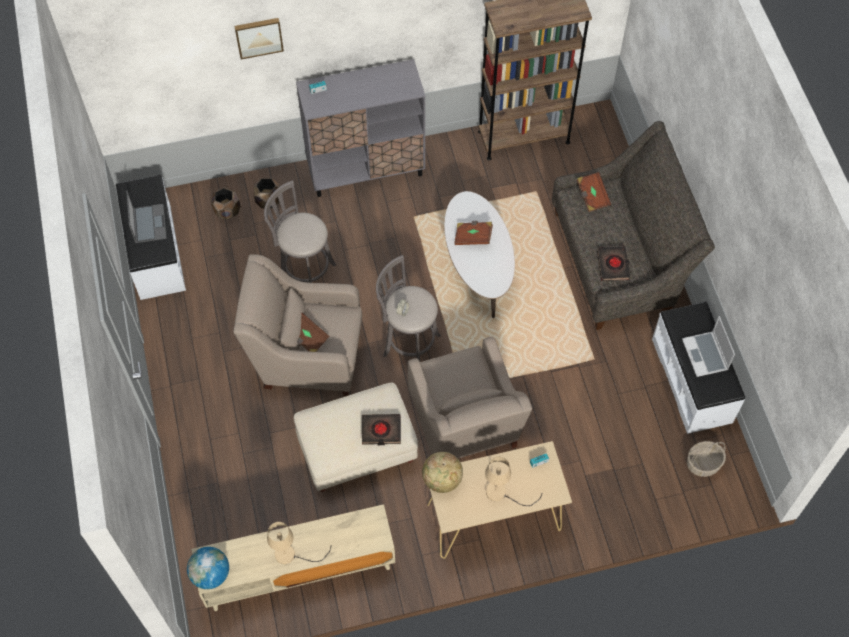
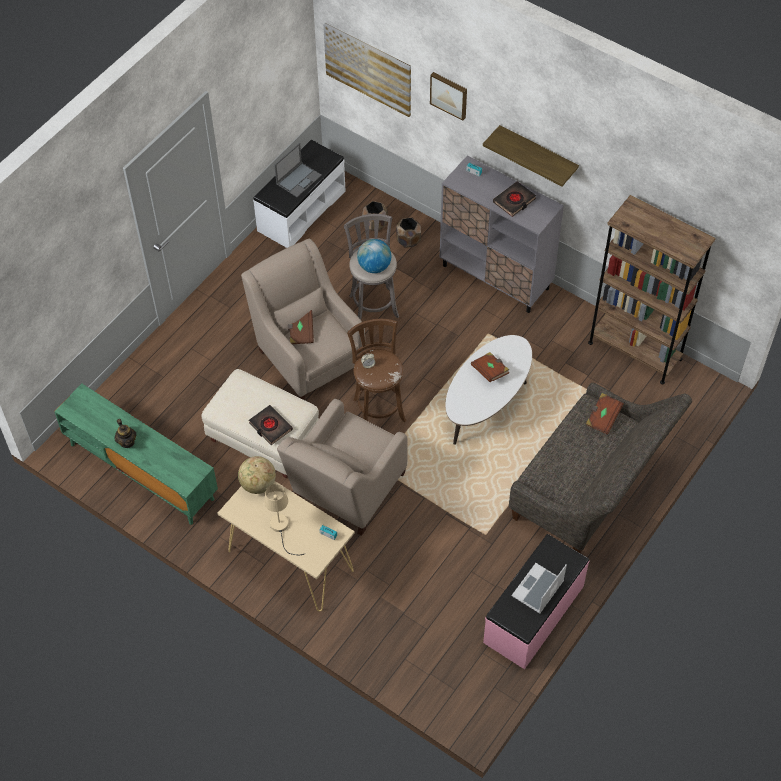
camera: 50 degrees right, 5 degrees down
globe [187,547,229,589] -> globe moved to [357,239,391,273]
beige tv stand [191,504,395,611] -> green tv stand [54,384,218,525]
beige table lamp [267,522,331,564] -> teapot [115,419,136,448]
grey stool [376,255,441,361] -> brown stool [347,319,406,422]
black book [597,246,630,281] -> black book moved to [493,181,536,217]
white bench [652,302,745,434] -> pink bench [483,534,589,669]
basket [687,441,726,477] -> none
none -> picture [323,23,411,117]
none -> shelf [483,125,579,186]

